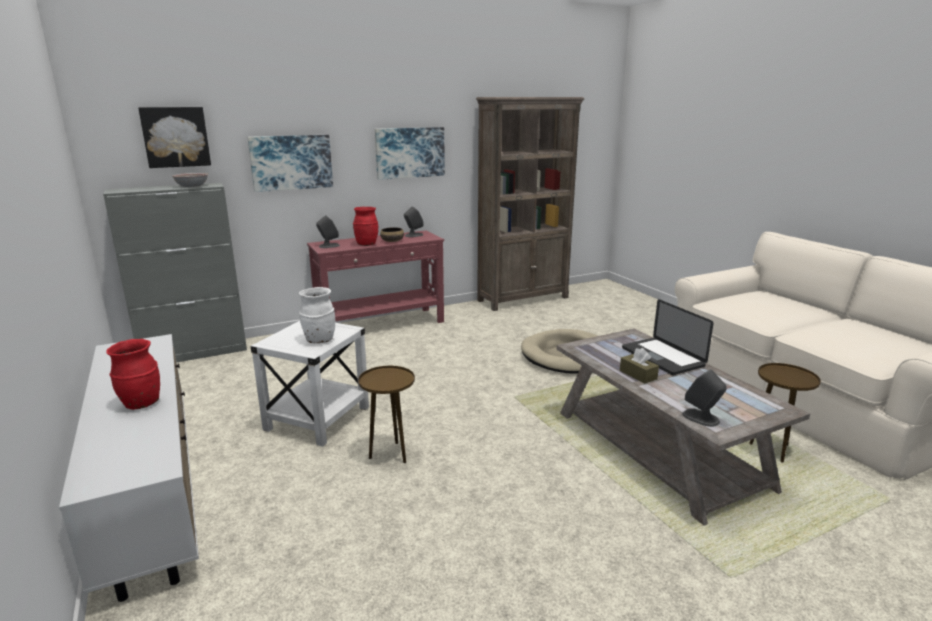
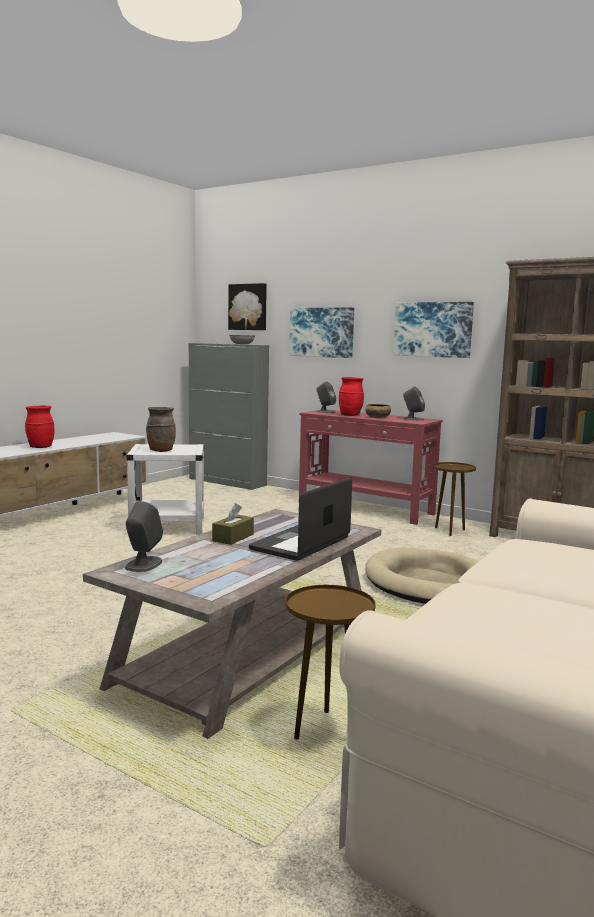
camera: 60 degrees right, 10 degrees down
white vase [299,287,335,343] -> brown vase [146,407,176,452]
brown side table [358,366,415,463] -> brown side table moved to [433,462,476,536]

